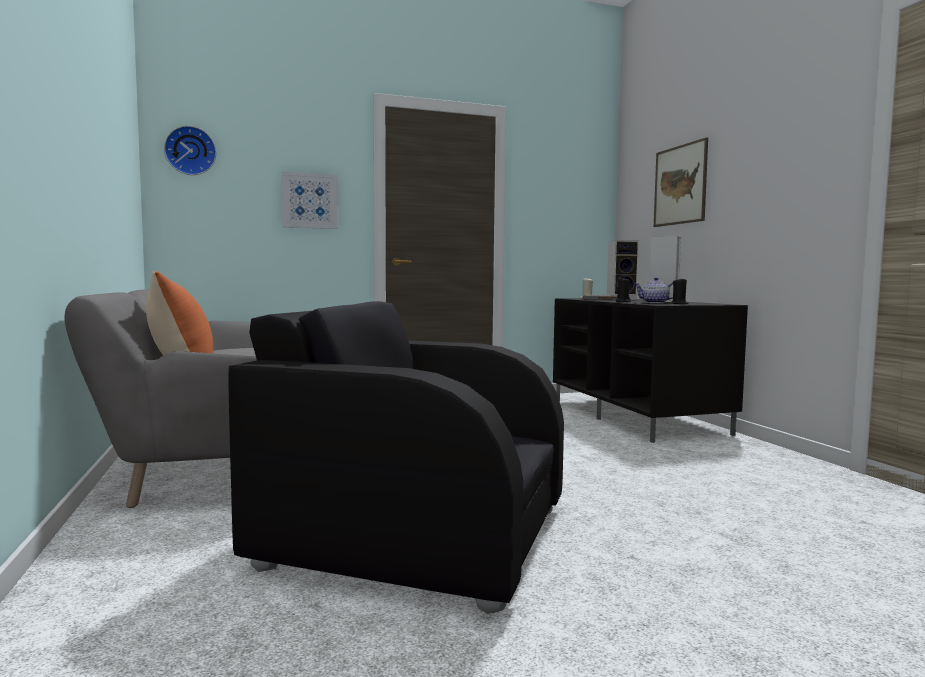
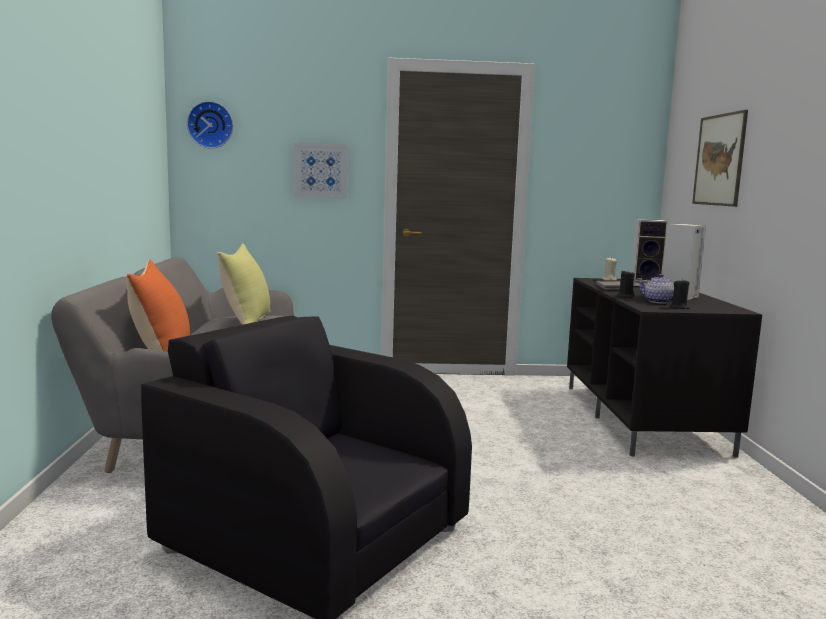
camera: 15 degrees right, 5 degrees up
none -> yellow pillow [217,244,271,325]

